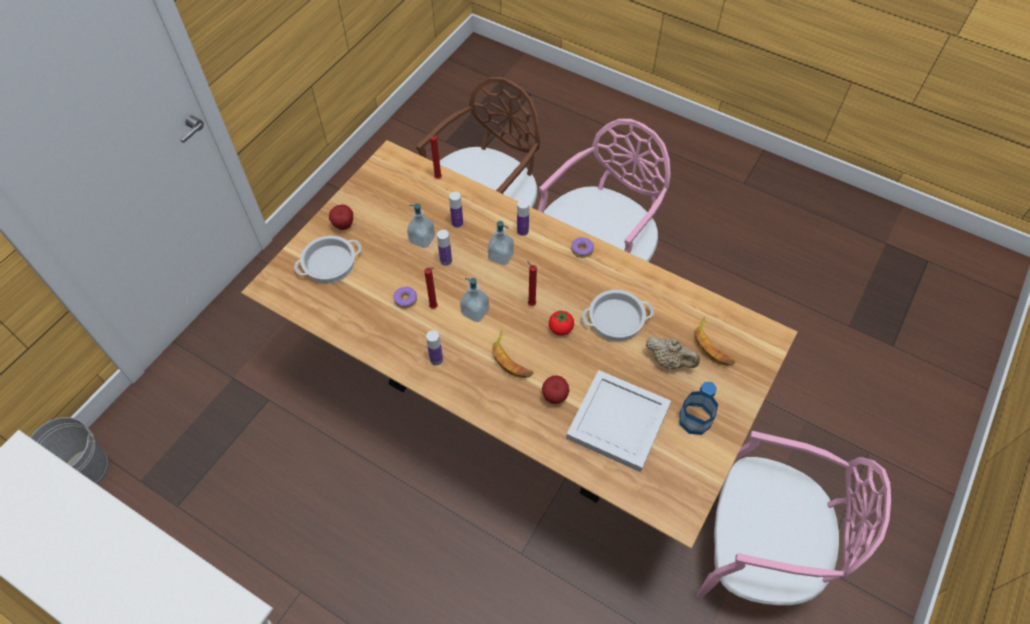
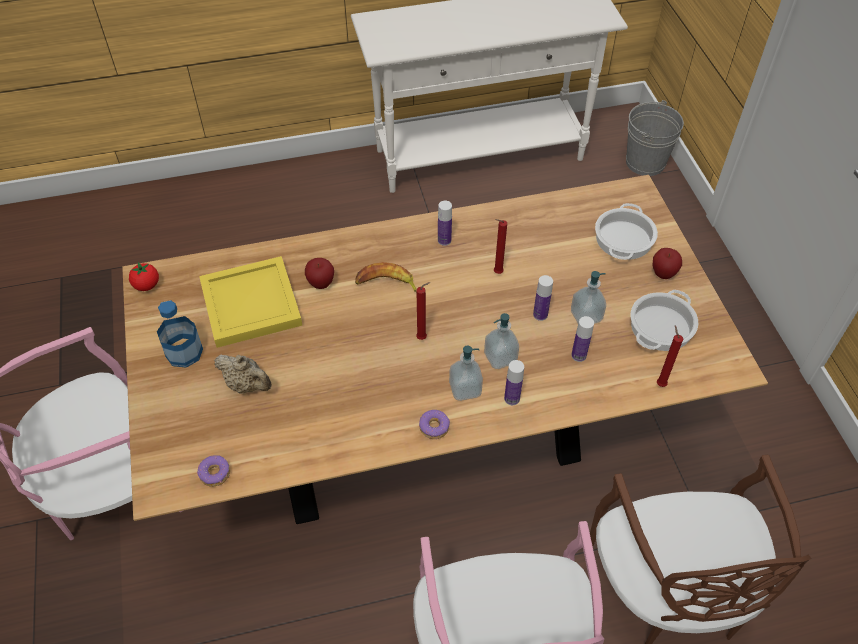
camera: 135 degrees right, 5 degrees down
donut [394,287,417,309] -> donut moved to [197,455,230,487]
soap dispenser [460,278,489,322] -> soap dispenser moved to [449,346,483,401]
tomato [549,310,574,336] -> tomato moved to [129,262,159,291]
white tray [566,370,671,472] -> yellow tray [199,256,303,348]
cooking pot [582,290,654,341] -> cooking pot moved to [631,290,698,351]
beige teapot [646,337,699,369] -> beige teapot turned 135 degrees counterclockwise [214,355,272,393]
banana [695,317,735,366] -> none

